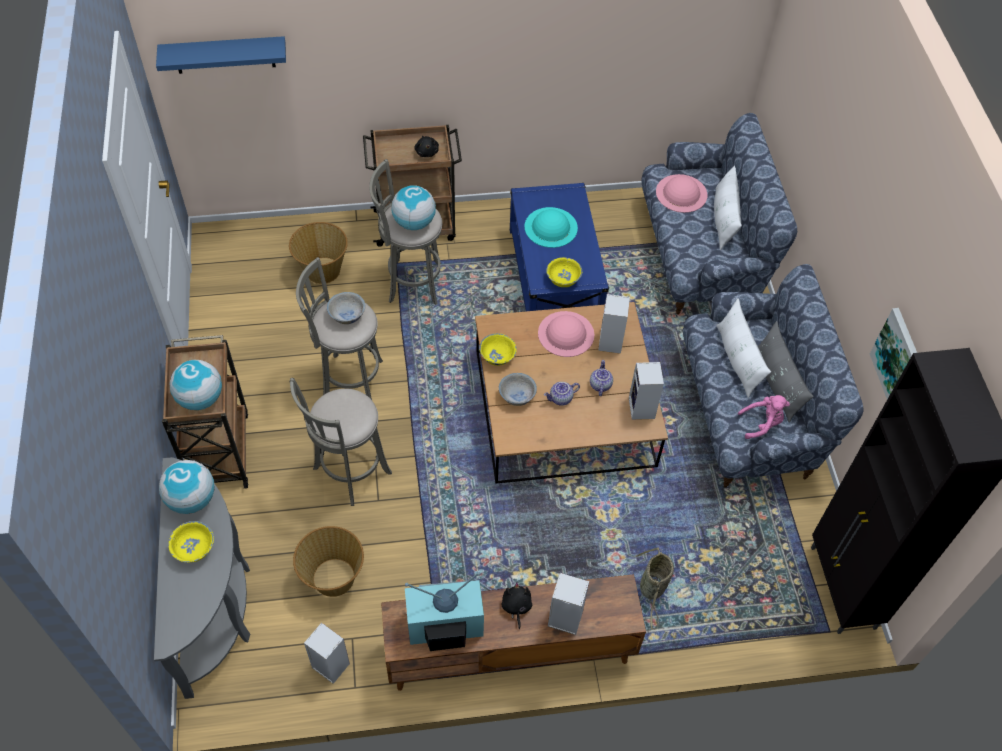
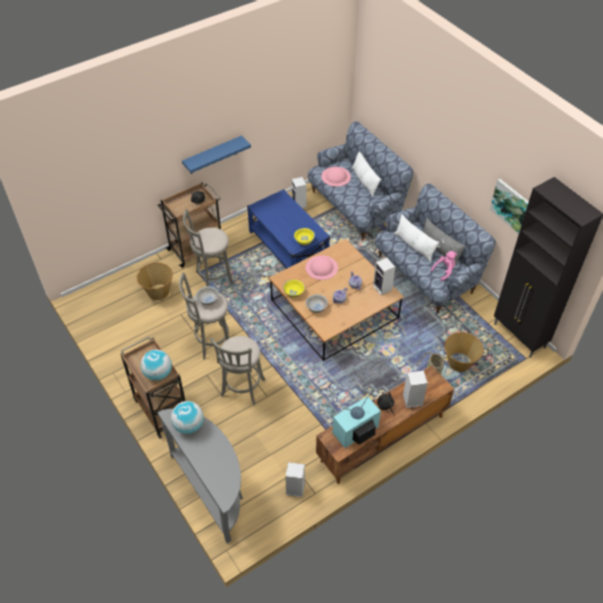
camera: 25 degrees left, 5 degrees down
blue shelf [156,36,286,74] -> blue shelf moved to [182,135,251,174]
yellow bowl [168,521,214,563] -> none
basket [293,526,364,597] -> basket moved to [444,332,484,372]
globe [391,185,436,230] -> none
turquoise hat [525,207,578,248] -> none
speaker [598,294,630,354] -> speaker moved to [291,177,307,208]

